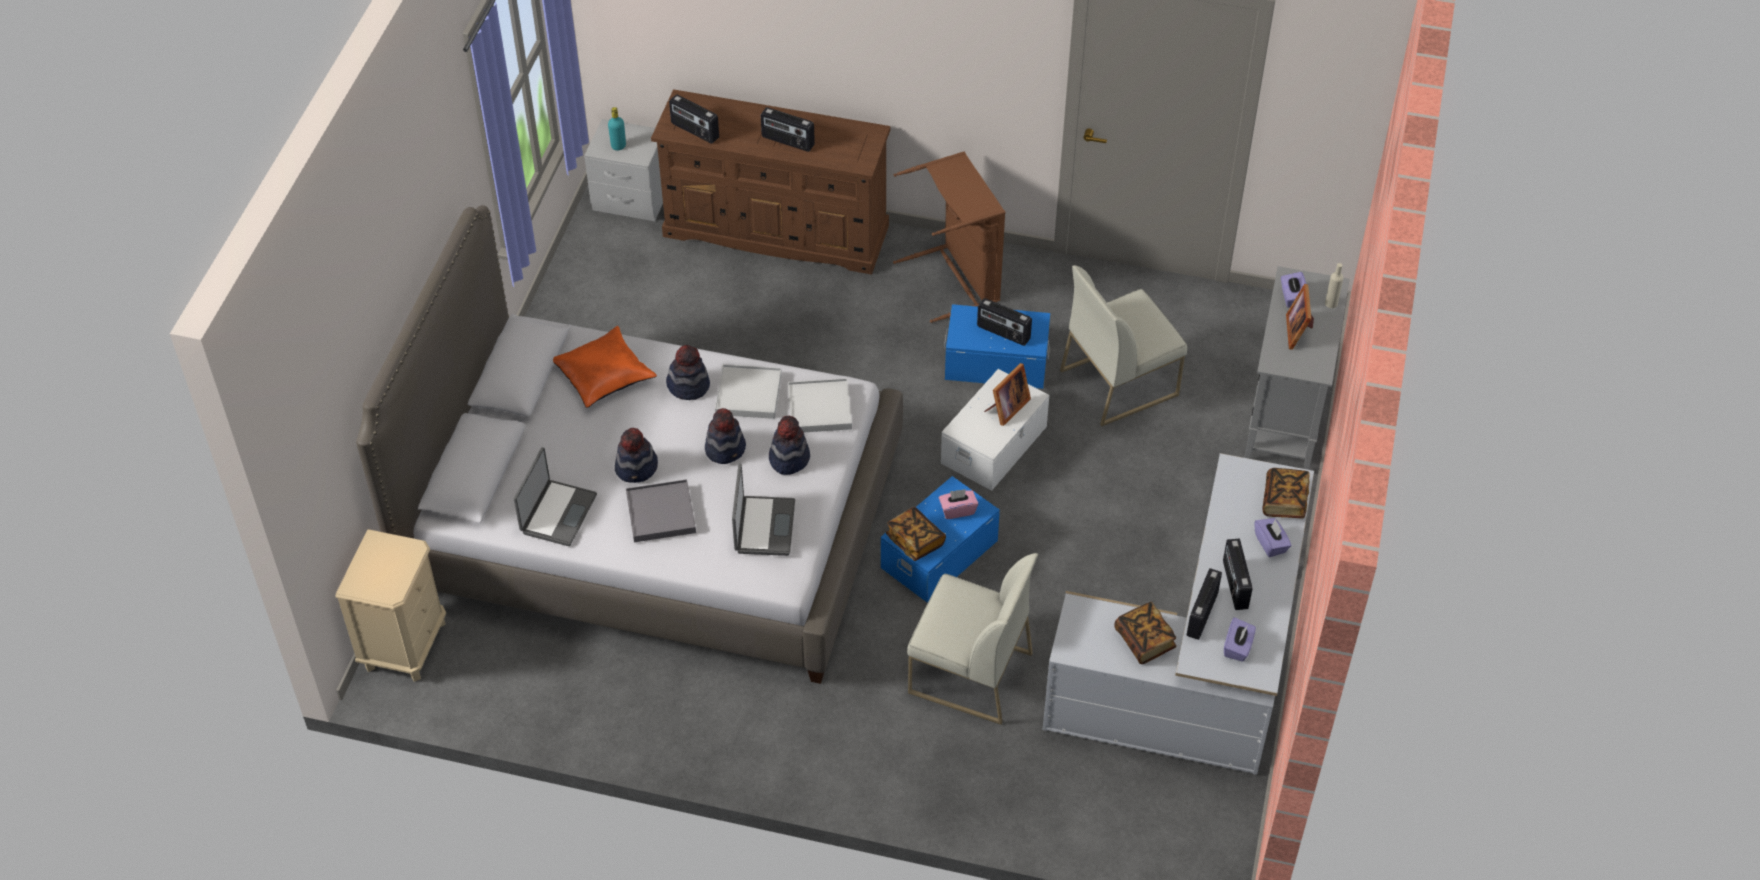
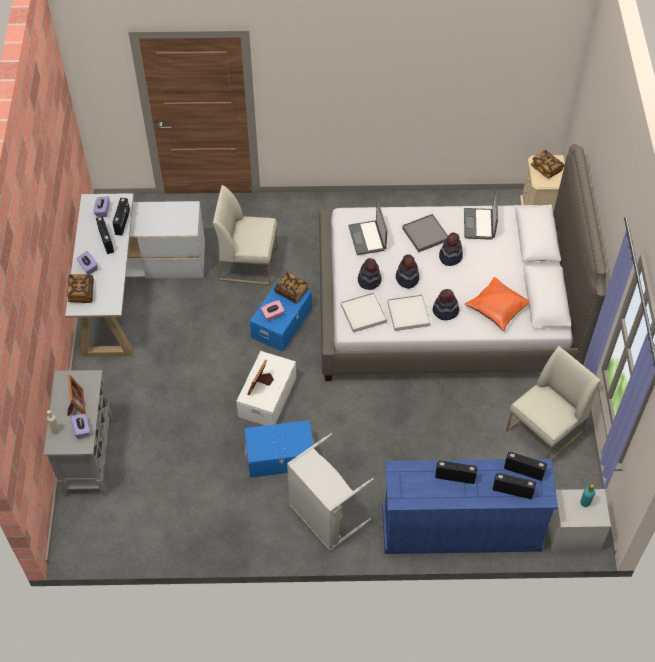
camera: 165 degrees right, 5 degrees up
brown dresser [651,89,891,275] -> blue dresser [382,459,558,554]
brown laundry basket [893,151,1005,323] -> grey laundry basket [287,433,374,551]
radio [977,298,1032,346] -> radio moved to [493,473,536,499]
white chair [1060,265,1187,426] -> white chair moved to [506,346,601,461]
book [1115,602,1176,664] -> book moved to [531,150,564,179]

